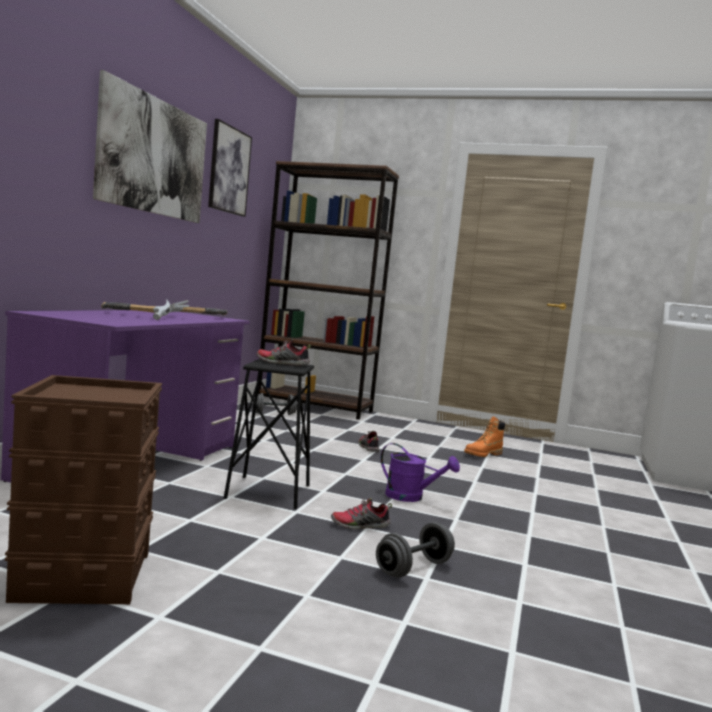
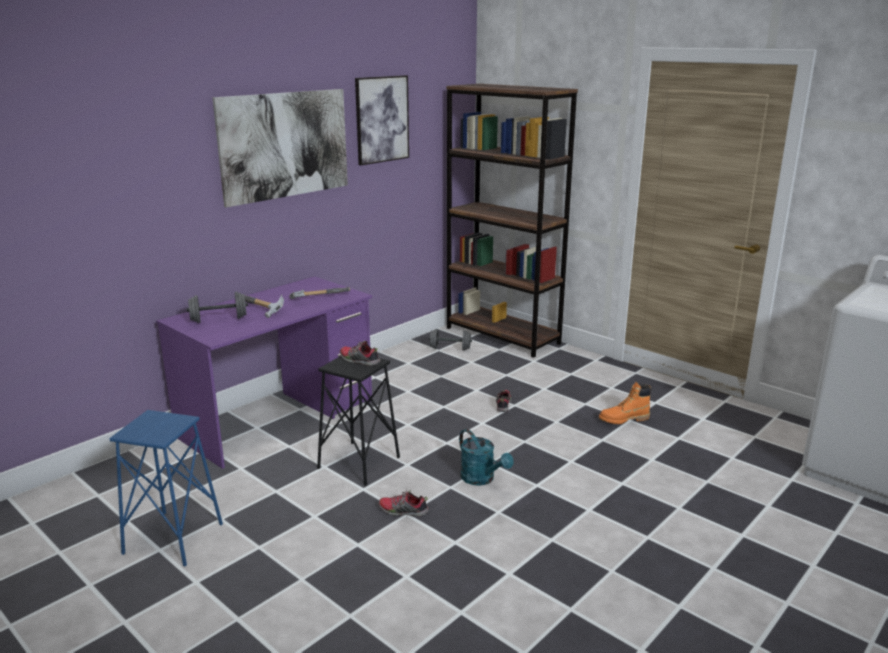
camera: 25 degrees right, 15 degrees up
brown storage box [5,375,162,604] -> blue stool [110,410,223,567]
grey dumbbell [376,522,455,578] -> grey dumbbell moved to [187,292,248,323]
purple watering can [381,443,460,502] -> turquoise watering can [459,429,514,486]

